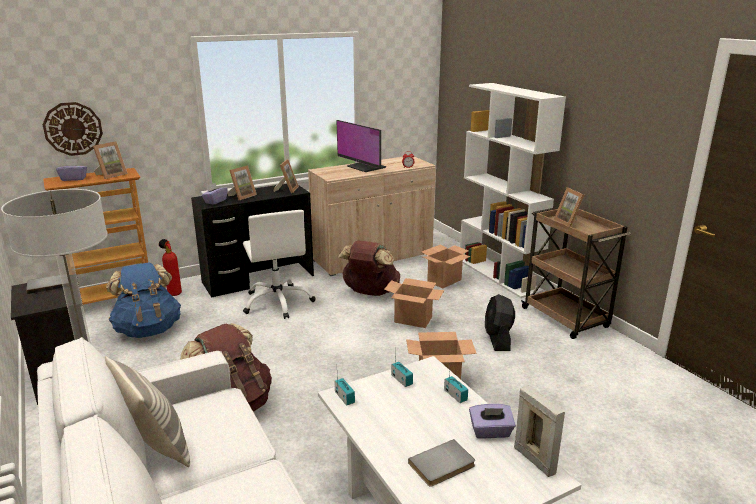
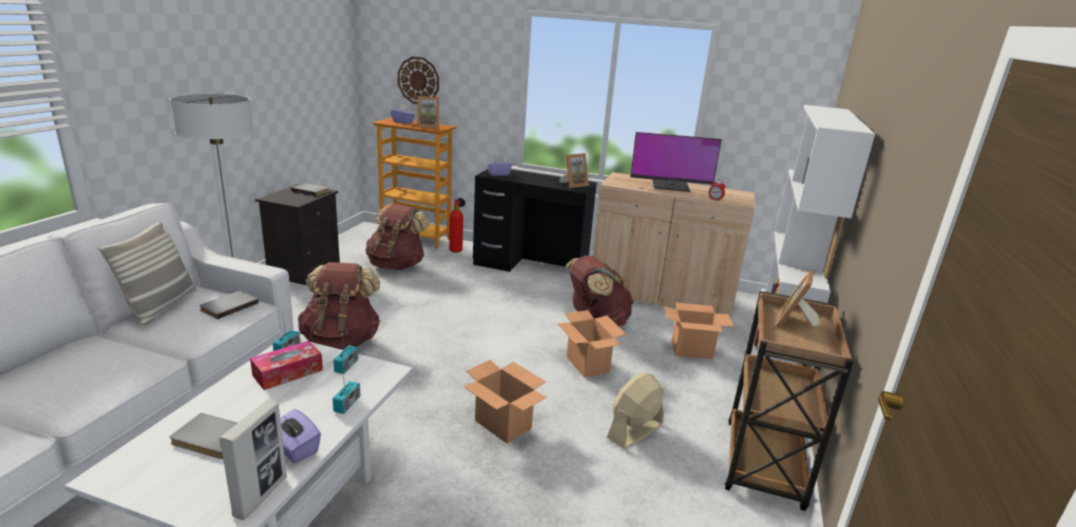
camera: 45 degrees right, 0 degrees up
blue backpack [106,262,181,338] -> brown backpack [366,204,430,270]
picture frame [227,165,257,200] -> none
white office chair [243,210,316,319] -> none
monitor [336,120,386,172] -> monitor turned 90 degrees counterclockwise [630,132,722,192]
black fan [485,294,515,351] -> beige fan [607,372,664,449]
none -> grey book [199,291,259,319]
none -> tissue box [250,341,323,390]

